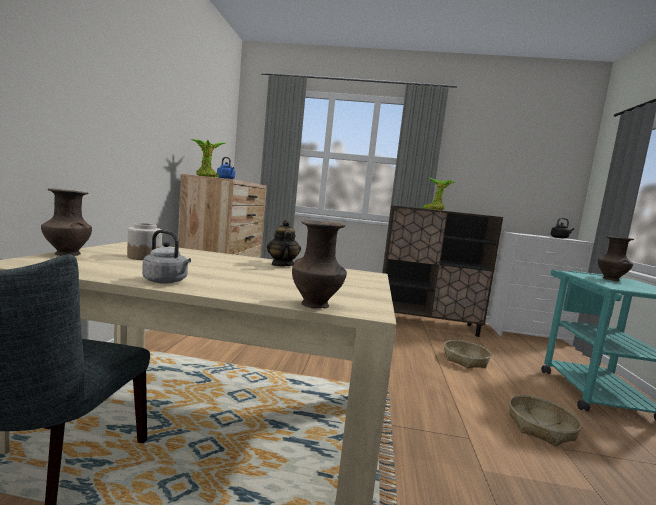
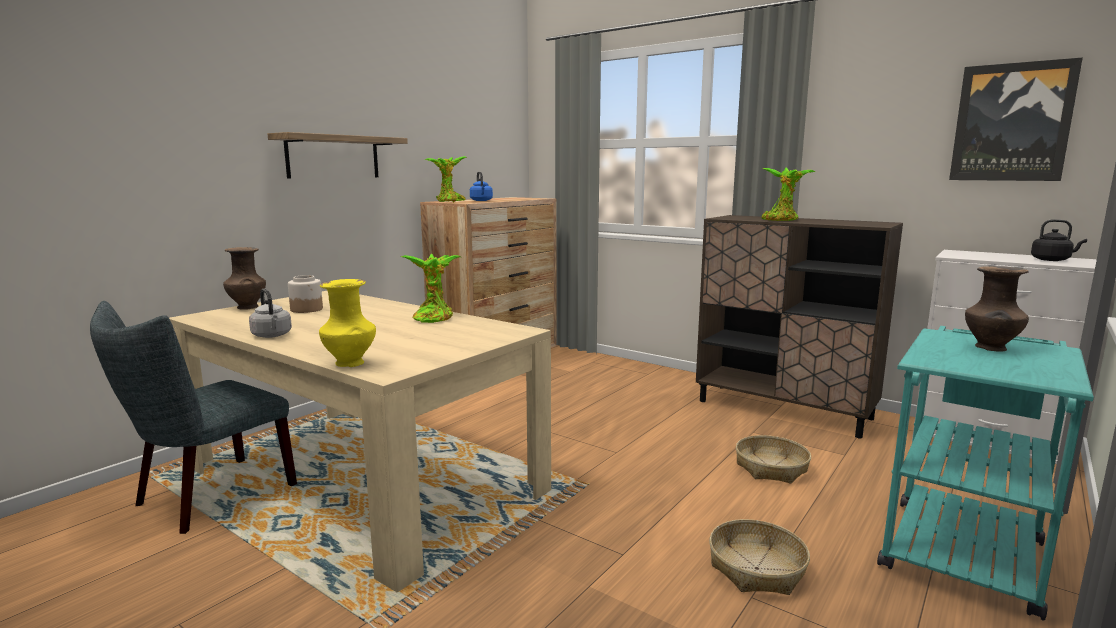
camera: 30 degrees right, 5 degrees up
teapot [267,220,301,266] -> potted plant [401,254,461,323]
brown vase [292,220,347,309] -> yellow vase [319,279,376,367]
none -> shelf [268,132,408,178]
none -> picture [949,57,1083,181]

